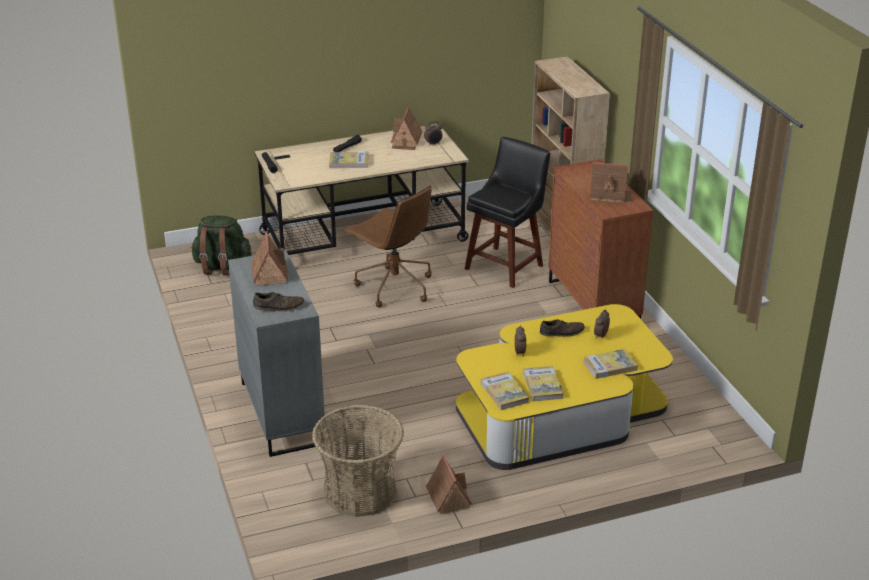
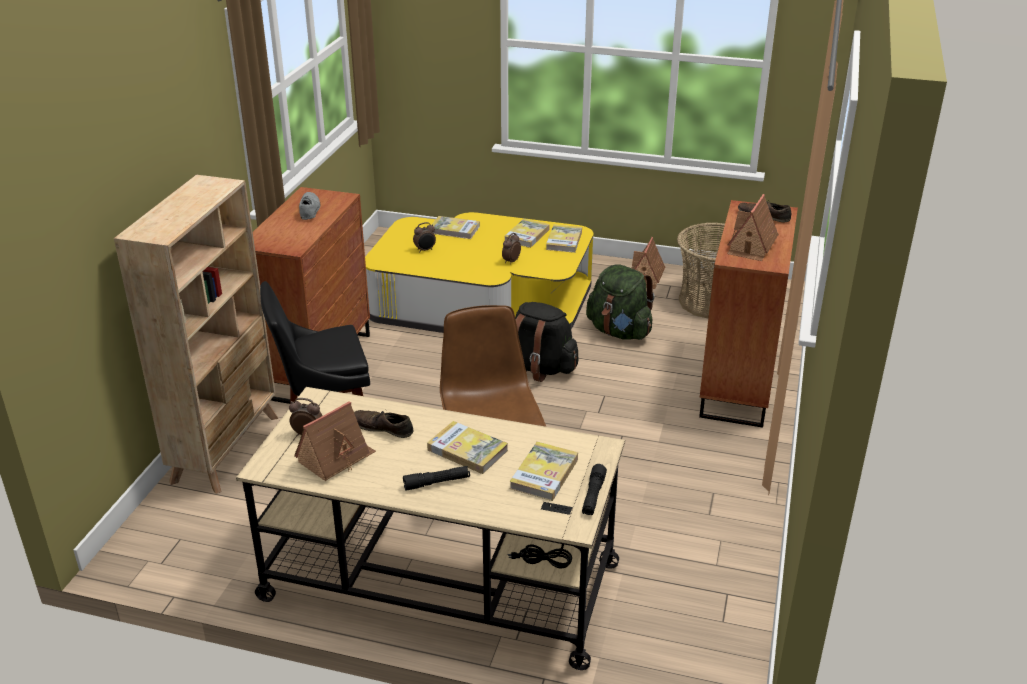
camera: 145 degrees left, 0 degrees up
green backpack [191,215,252,275] -> green backpack moved to [586,264,655,340]
grey dresser [228,250,325,457] -> brown dresser [699,200,798,428]
brown shoe [540,319,585,337] -> brown shoe moved to [354,410,413,438]
toy house [590,162,632,204] -> grey shoe [299,192,321,220]
none -> book [509,442,578,501]
none -> black backpack [515,302,578,382]

